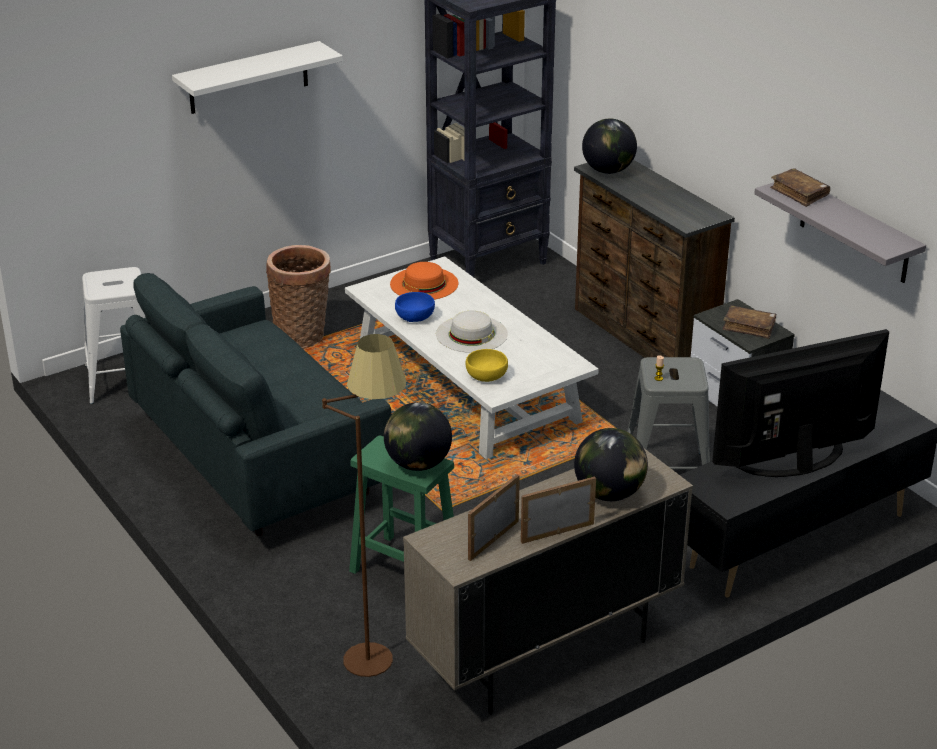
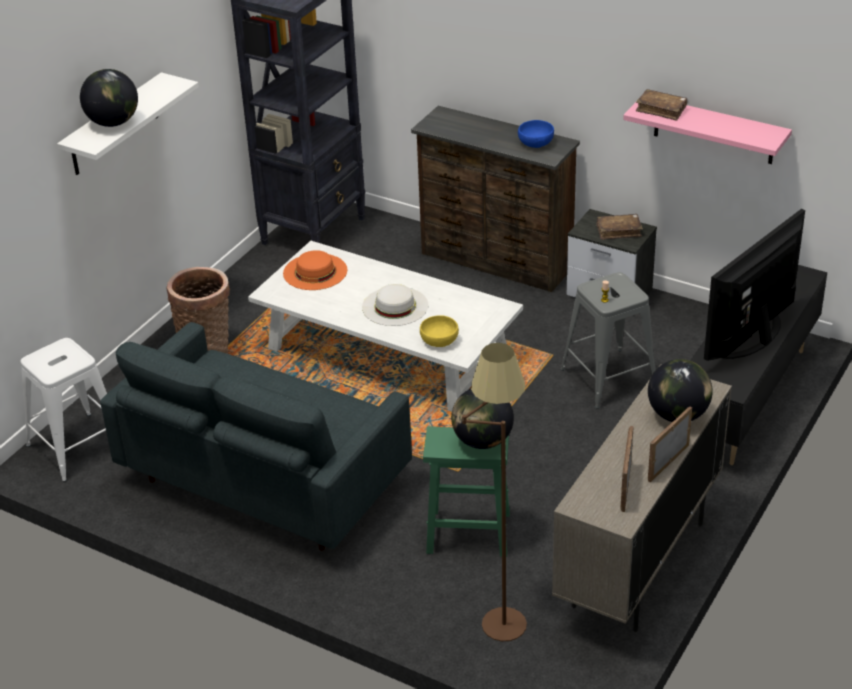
camera: 25 degrees left, 5 degrees up
blue bowl [395,292,435,322] -> blue bowl moved to [518,120,554,148]
globe [582,118,637,174] -> globe moved to [80,69,138,127]
grey shelf [754,182,926,283] -> pink shelf [623,102,792,164]

